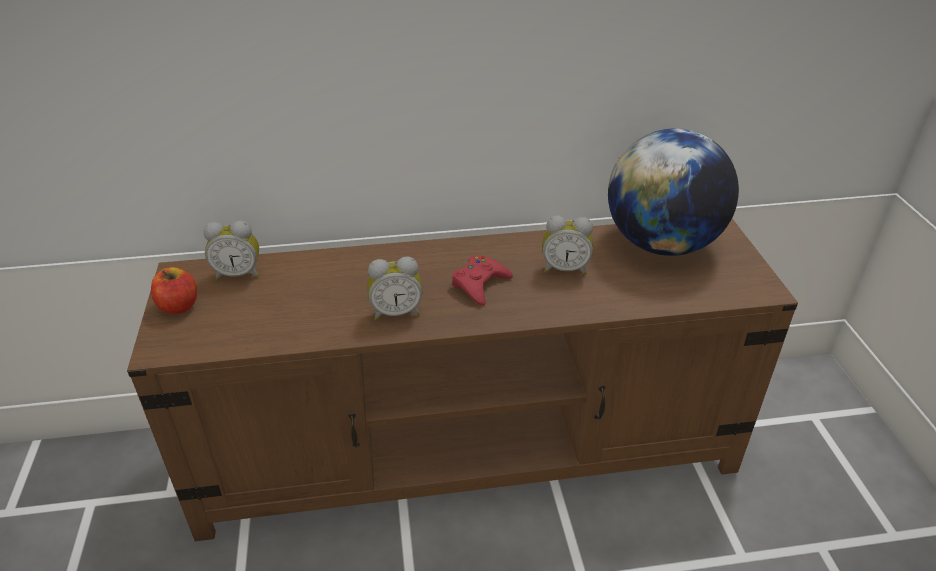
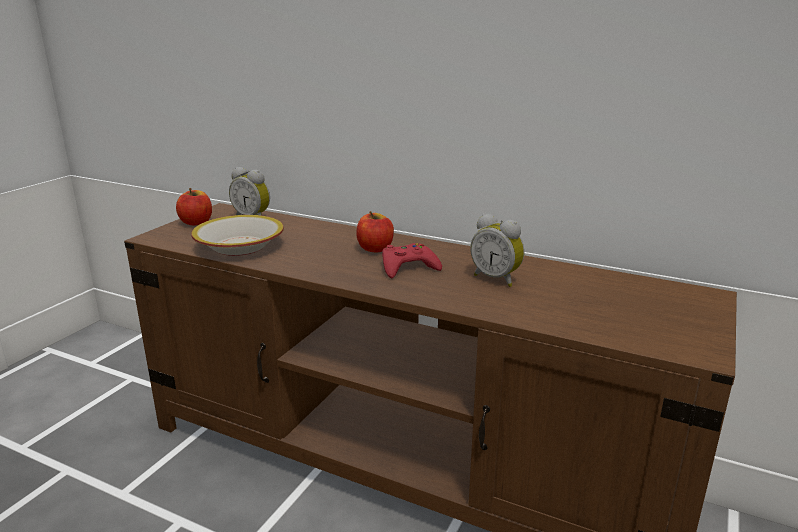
camera: 35 degrees right, 15 degrees down
alarm clock [367,256,423,320] -> none
globe [608,128,739,256] -> none
none -> bowl [191,215,284,256]
none -> apple [356,211,394,252]

